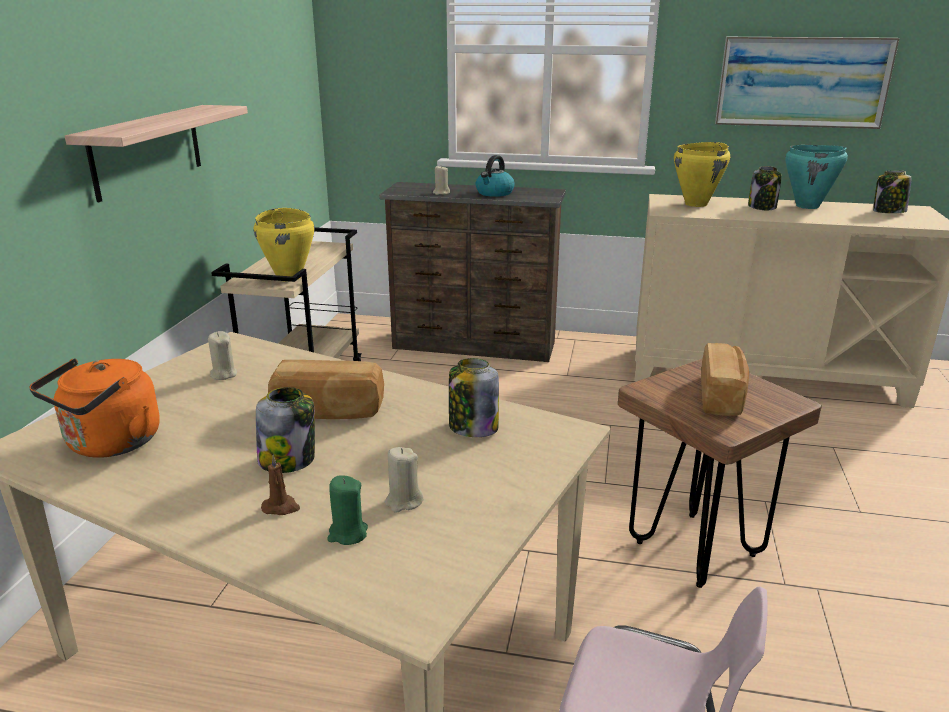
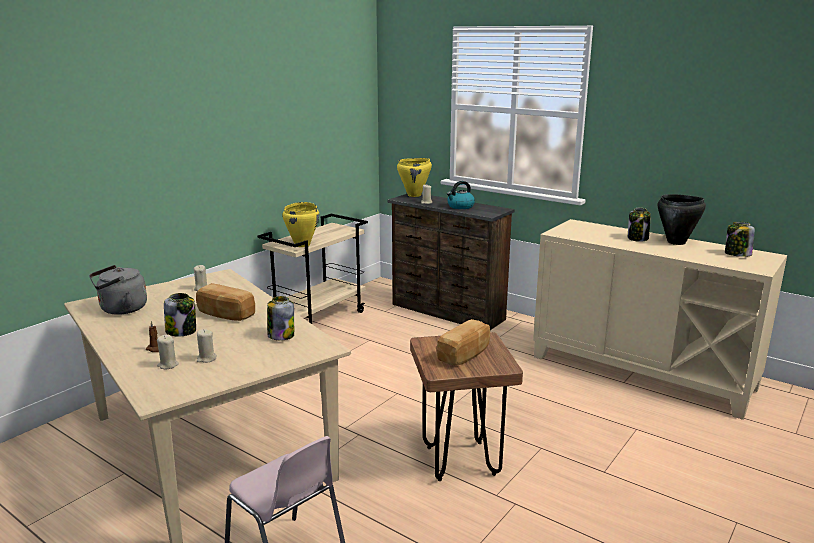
camera: 25 degrees right, 5 degrees down
orange kettle [29,358,160,458] -> grey kettle [89,265,147,315]
shelf [65,105,248,202] -> none
green candle [327,475,368,545] -> beige candle [157,335,179,369]
yellow cooking pot [674,142,730,207] -> yellow cooking pot moved to [397,158,432,197]
picture [715,37,899,129] -> none
turquoise cooking pot [785,145,848,209] -> black cooking pot [658,194,706,245]

